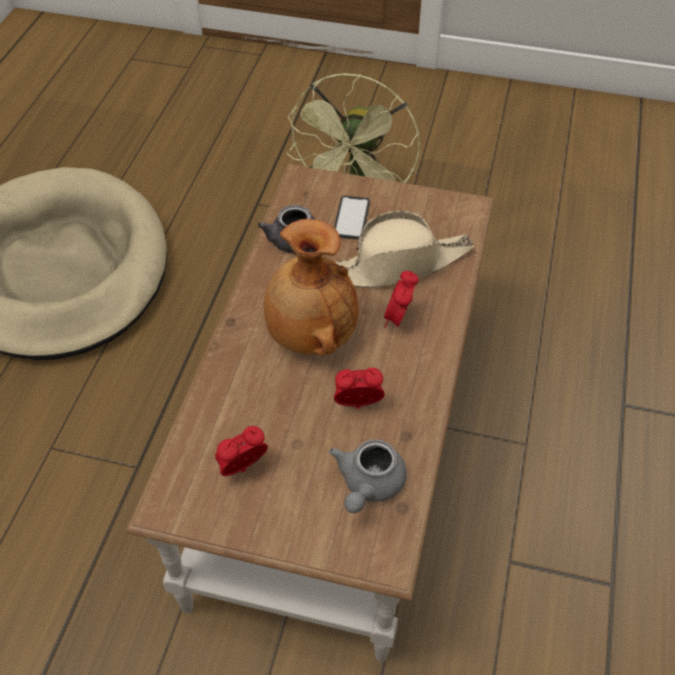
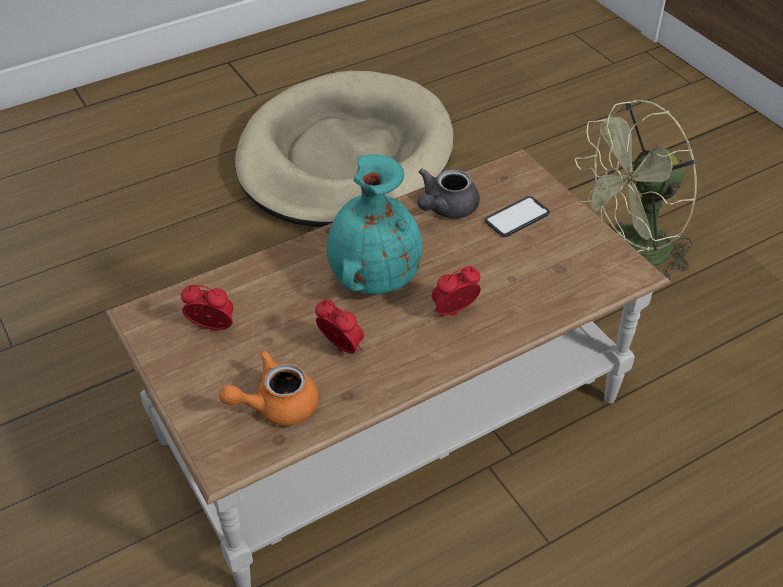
camera: 45 degrees right, 5 degrees down
brown vase [264,219,359,356] -> turquoise vase [327,154,422,294]
grey teapot [329,439,407,513] -> orange teapot [219,351,319,426]
beige hat [335,211,474,288] -> none

